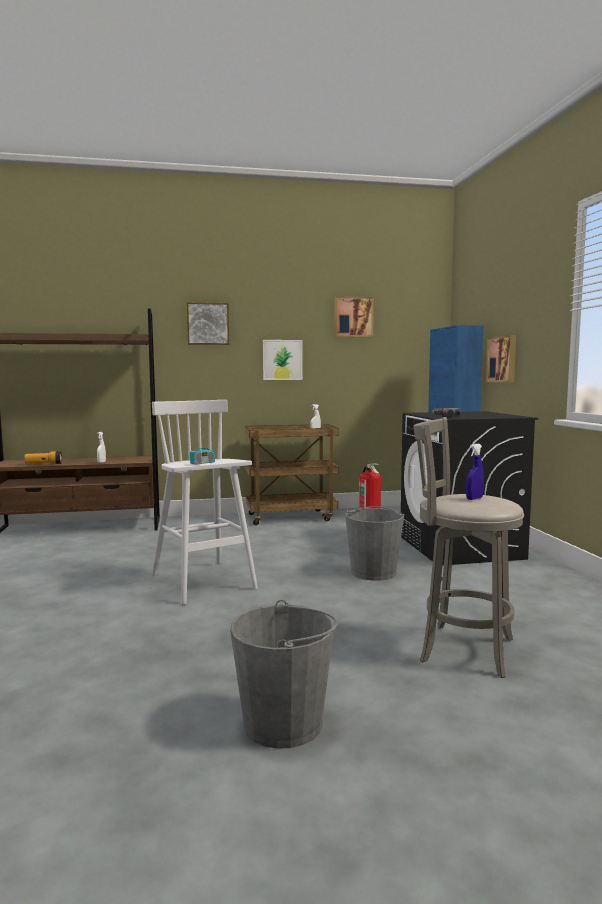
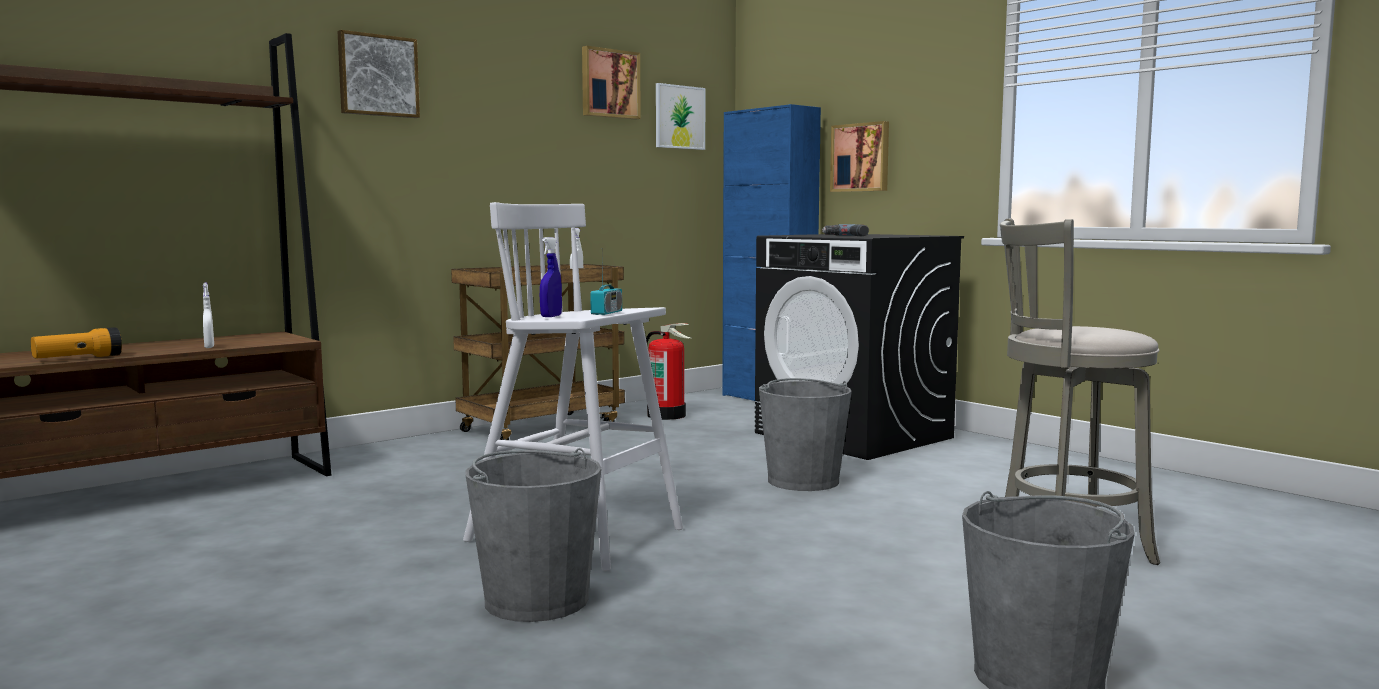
camera: 30 degrees left, 0 degrees up
picture [263,340,303,380] -> picture moved to [656,83,705,150]
blue spray bottle [466,444,484,500] -> blue spray bottle moved to [540,237,562,317]
none -> grey bucket [466,448,602,622]

